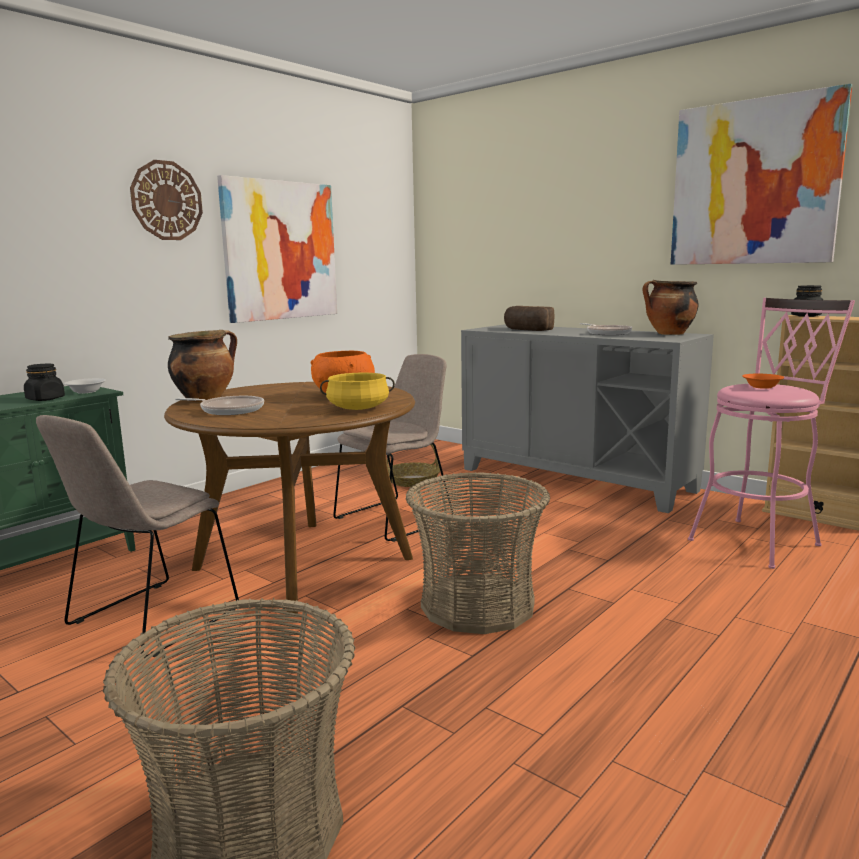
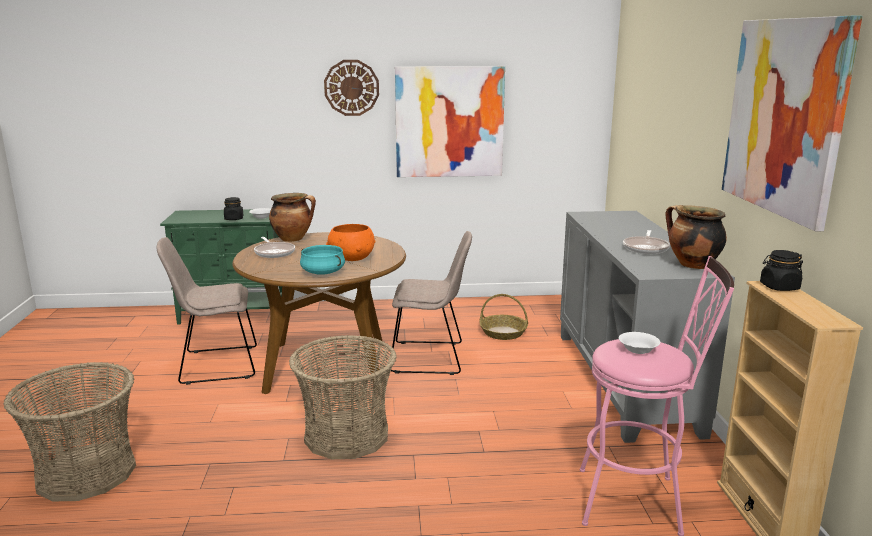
camera: 45 degrees right, 5 degrees up
yellow cooking pot [320,373,395,410] -> turquoise cooking pot [300,245,345,275]
bread [504,306,554,331] -> none
orange bowl [742,374,784,389] -> white bowl [619,332,660,354]

